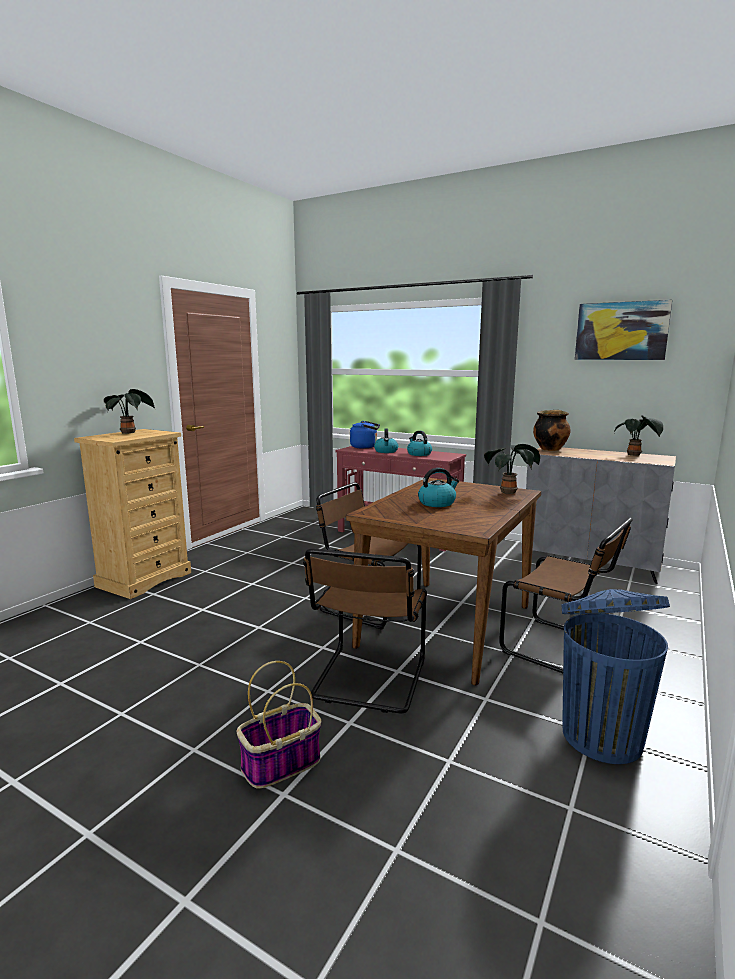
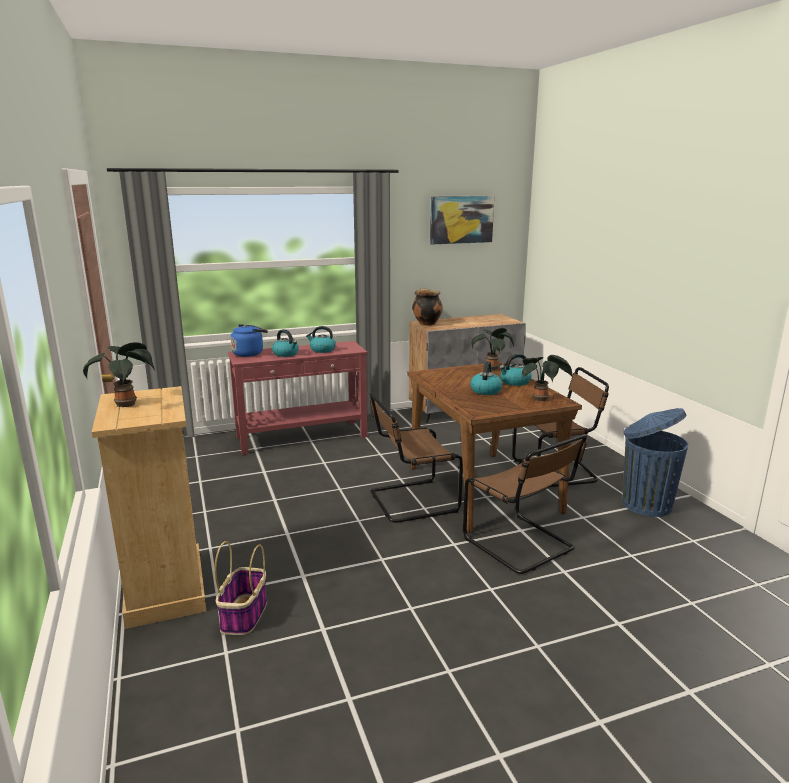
camera: 50 degrees left, 5 degrees up
basket [236,661,322,789] -> basket moved to [214,541,267,635]
potted plant [614,415,663,456] -> potted plant moved to [522,355,573,401]
none -> kettle [499,354,532,386]

